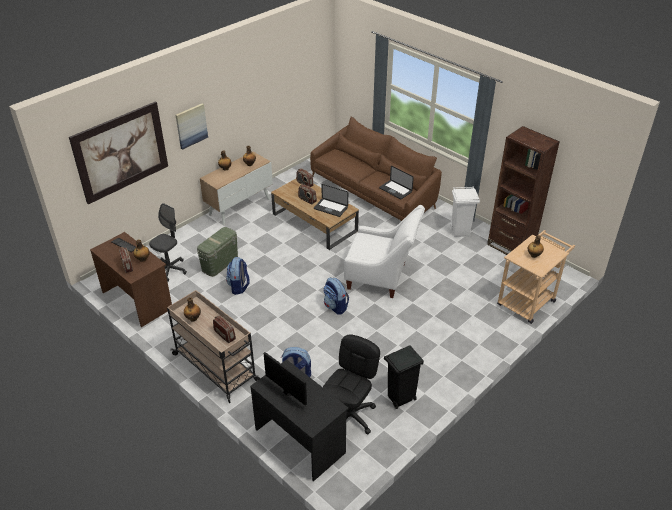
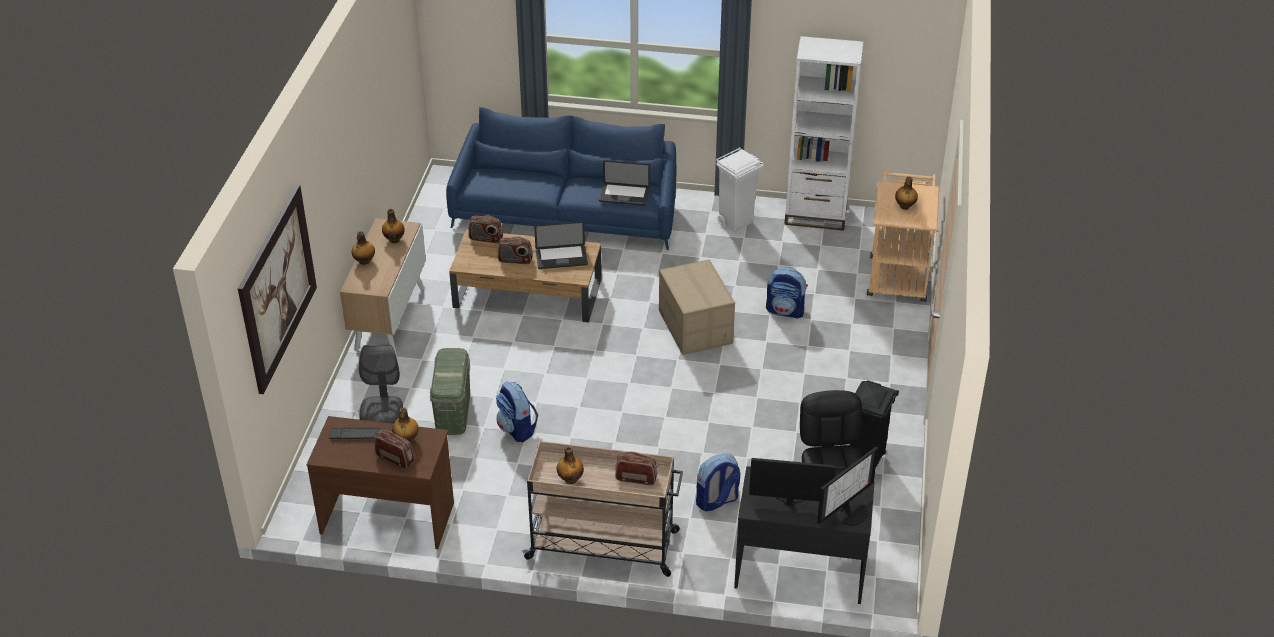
camera: 35 degrees left, 0 degrees up
picture [176,103,208,150] -> none
brown sofa [310,117,442,221] -> blue sofa [446,107,676,250]
backpack [324,278,349,315] -> backpack moved to [766,267,808,319]
white armchair [344,205,425,298] -> cardboard box [659,260,735,355]
brown bookcase [487,126,560,255] -> white bookcase [784,36,863,231]
none -> monitor [817,447,878,526]

